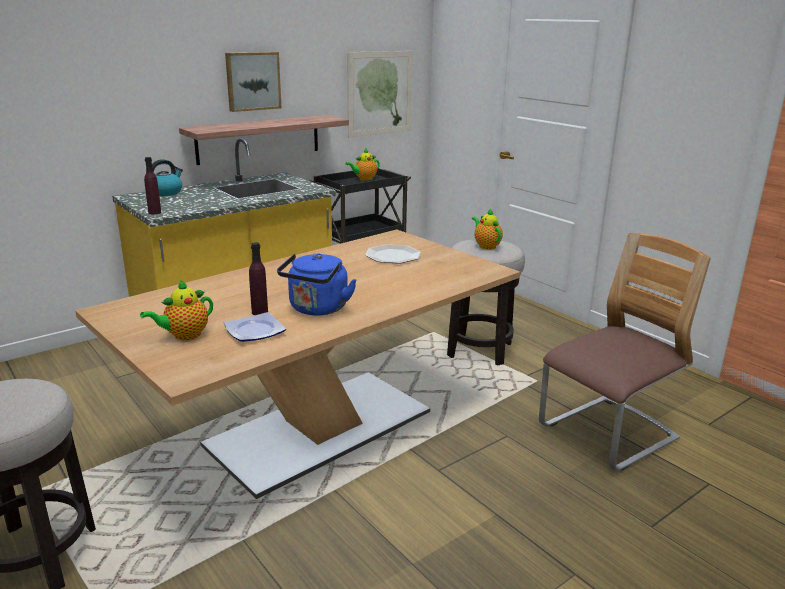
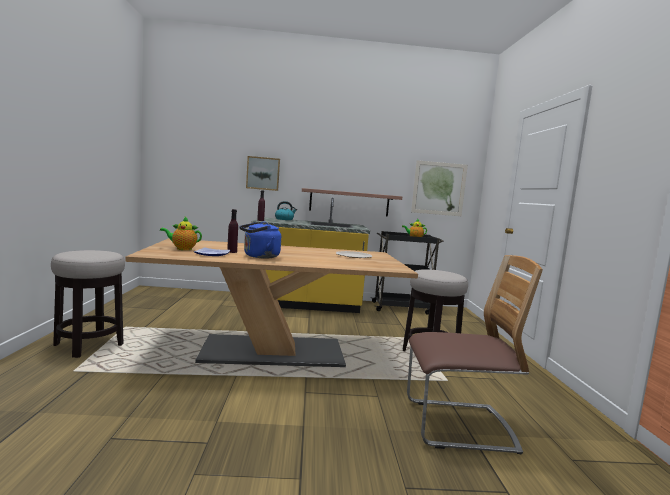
camera: 35 degrees right, 15 degrees down
picture [225,52,282,112] -> picture moved to [246,156,280,191]
teapot [472,209,503,250] -> none

